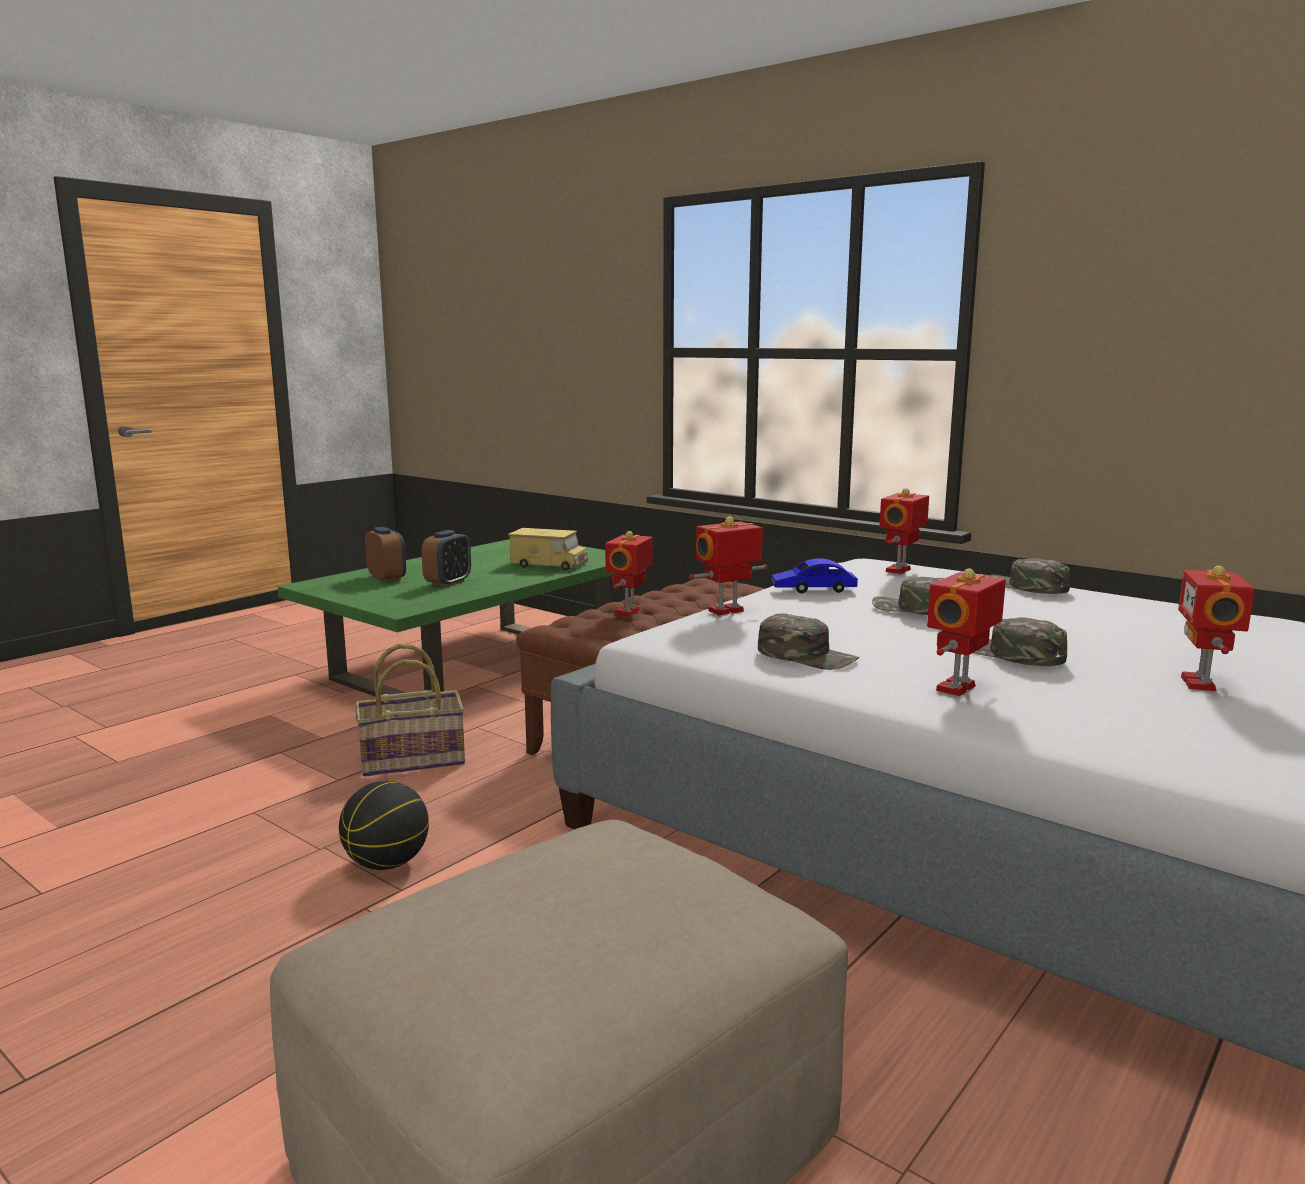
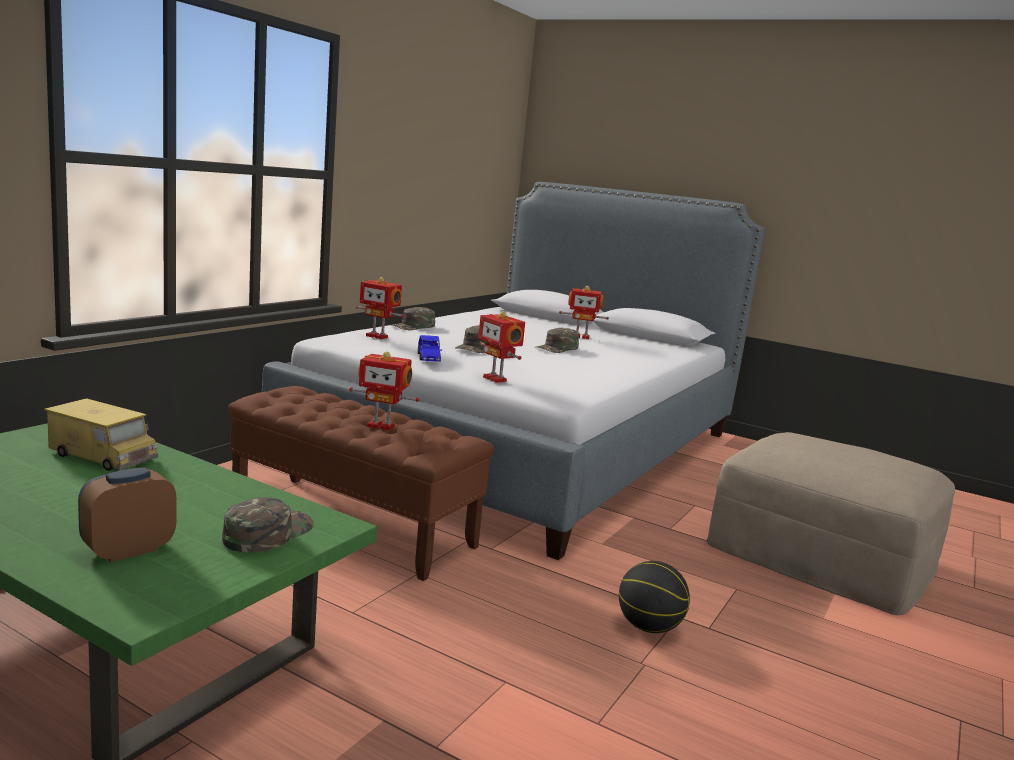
camera: 100 degrees left, 0 degrees up
basket [355,644,465,777] -> none
alarm clock [422,530,471,587] -> none
toy truck [508,528,588,570] -> toy truck turned 105 degrees clockwise [44,398,158,471]
green cap [758,613,859,670] -> green cap moved to [222,497,313,553]
toy robot [927,568,1006,696] -> none

